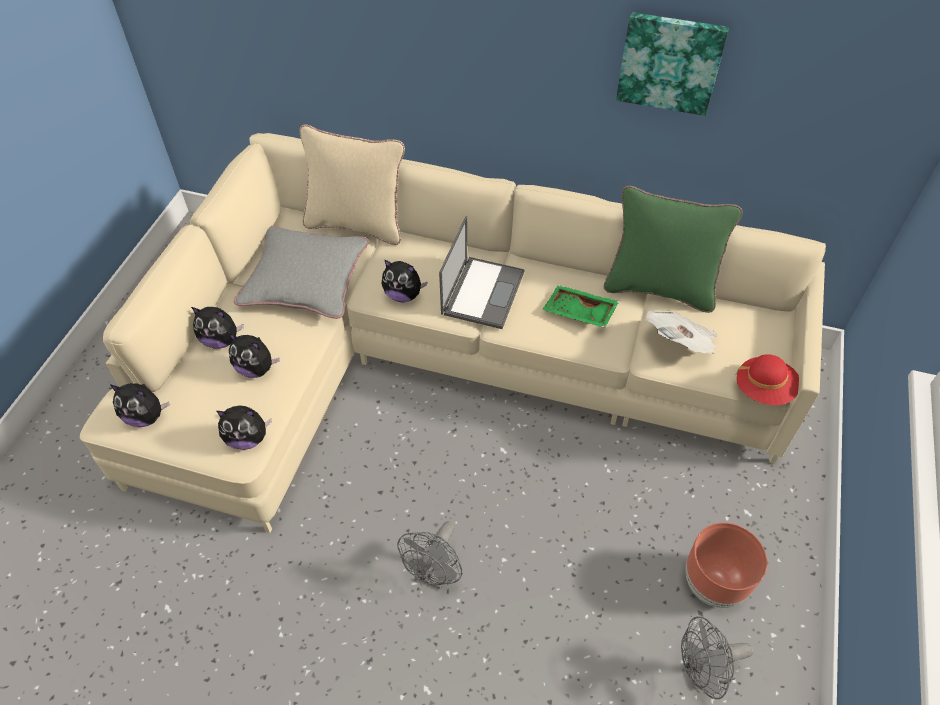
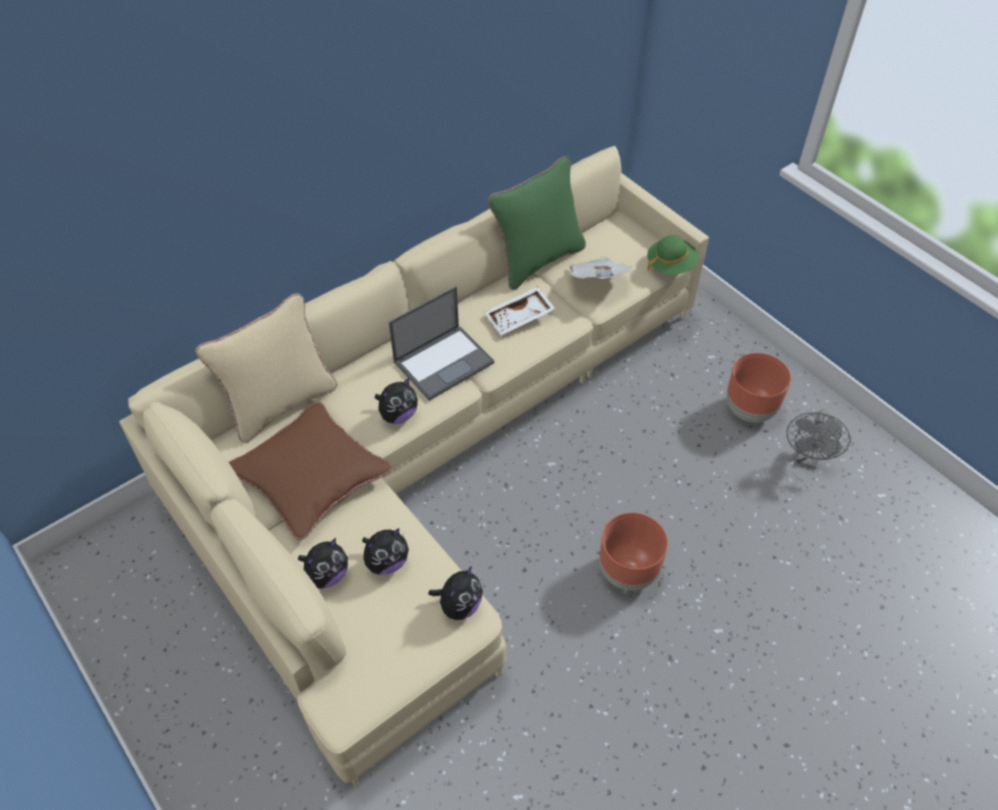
camera: 55 degrees left, 0 degrees up
plush toy [109,383,170,427] -> none
grey pillow [234,226,369,319] -> brown pillow [229,402,392,540]
grey fan [397,521,462,589] -> brown planter [600,513,668,591]
laptop [439,216,525,329] -> laptop turned 90 degrees clockwise [389,286,494,401]
green tray [542,285,619,328] -> white tray [484,286,555,335]
picture [616,12,729,116] -> none
red hat [735,354,799,405] -> green hat [647,235,699,275]

